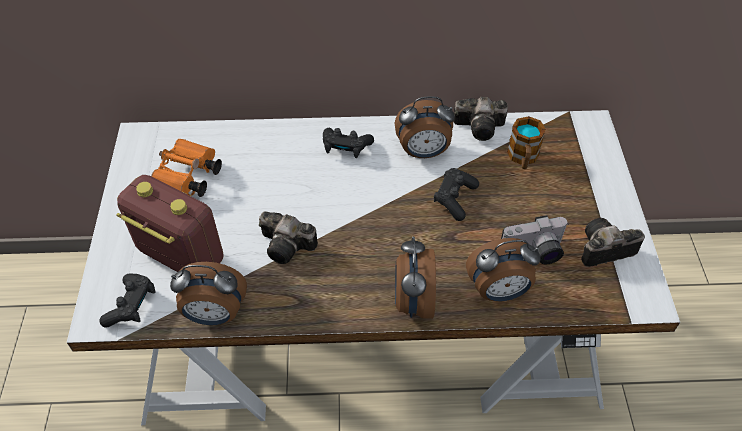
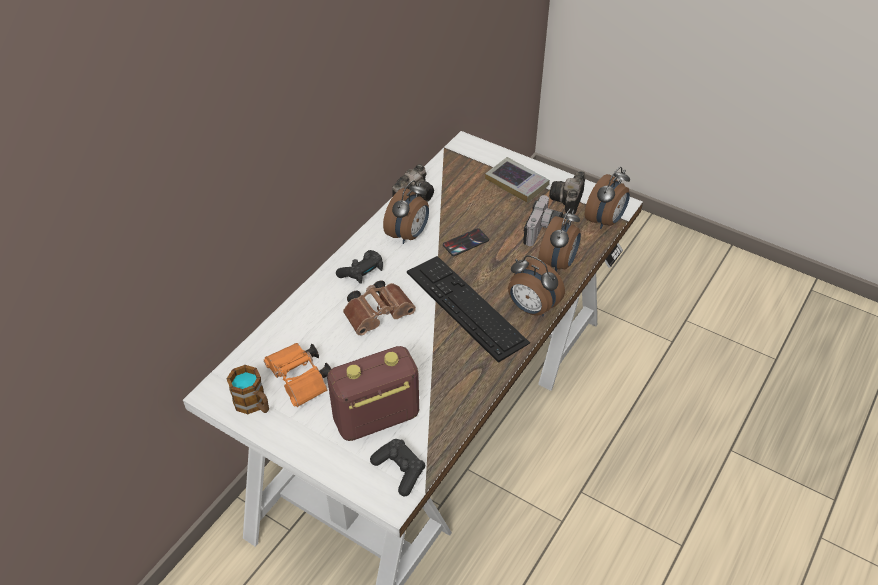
camera: 55 degrees left, 5 degrees down
alarm clock [170,262,247,325] -> alarm clock moved to [585,167,630,229]
camera [259,211,318,264] -> none
black game controller [434,168,479,221] -> phone [443,228,489,256]
mug [507,116,546,169] -> mug moved to [227,365,269,414]
none -> brown binoculars [343,280,416,335]
none -> keyboard [407,256,530,363]
none -> book [485,157,550,203]

